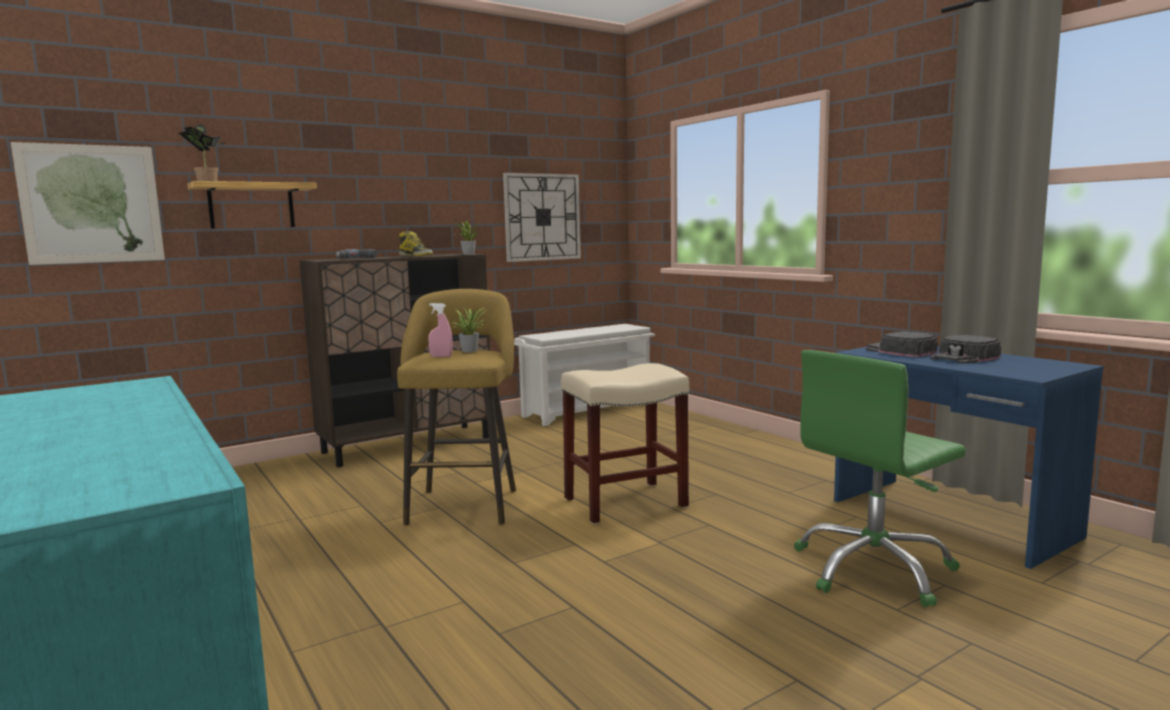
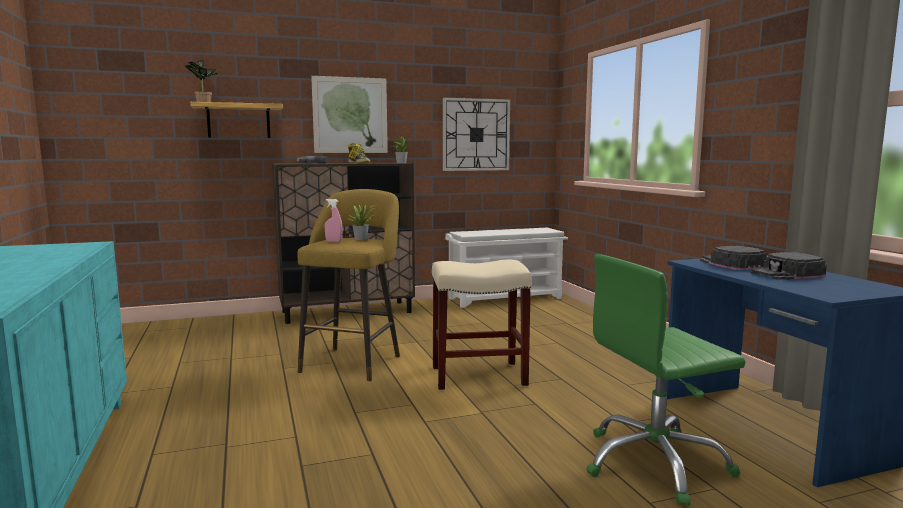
camera: 15 degrees right, 0 degrees up
picture [11,142,165,265] -> picture moved to [311,76,388,153]

